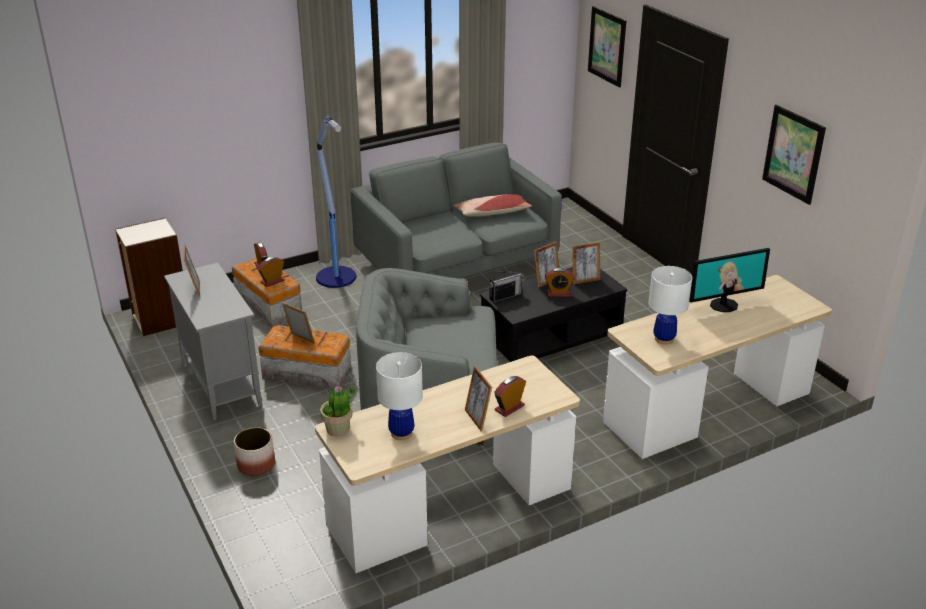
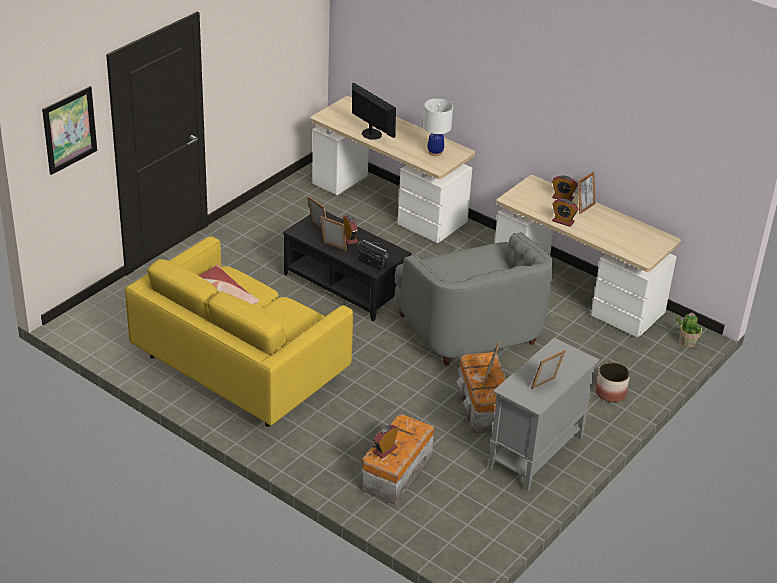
camera: 115 degrees left, 5 degrees up
bookcase [115,218,183,336] -> none
alarm clock [257,257,284,287] -> alarm clock moved to [552,199,579,227]
floor lamp [316,115,356,288] -> none
potted plant [320,385,355,437] -> potted plant moved to [676,312,702,347]
grey sofa [351,142,562,279] -> yellow sofa [125,236,353,427]
white table lamp [376,352,423,440] -> none
picture [762,105,826,205] -> none

